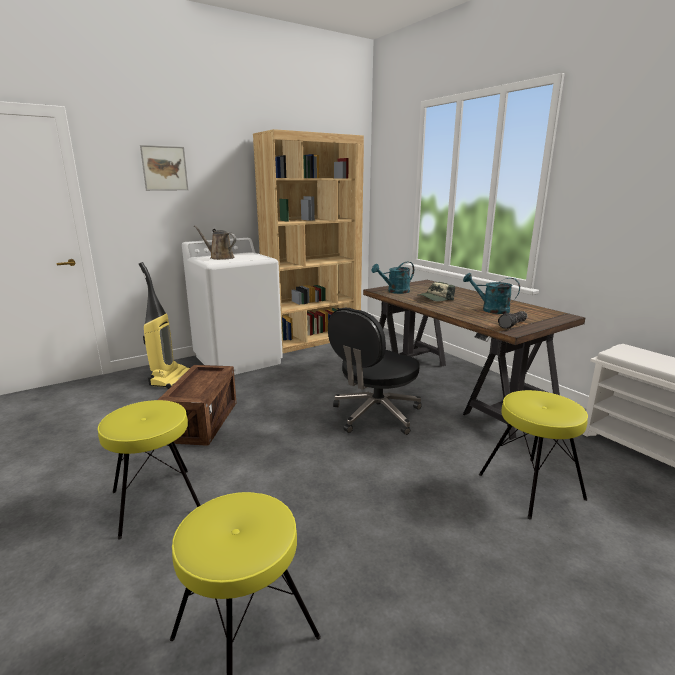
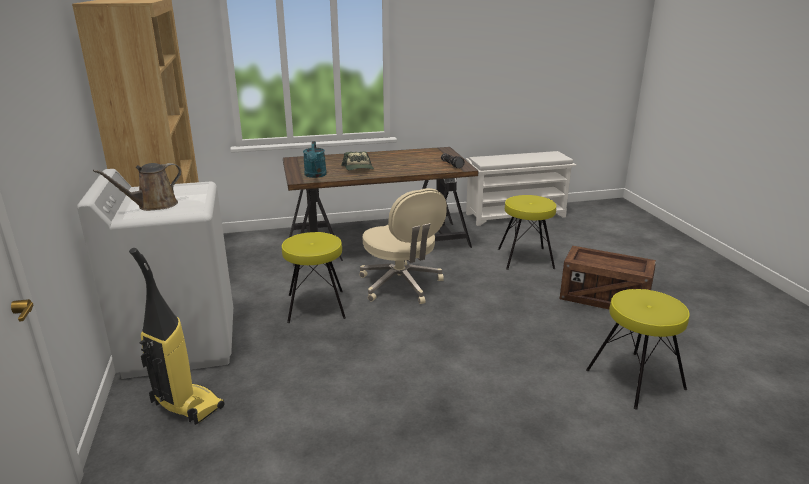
camera: 70 degrees left, 5 degrees up
yellow stool [98,400,201,540] -> yellow stool moved to [282,232,346,323]
picture [140,145,188,191] -> none
crate [158,365,237,446] -> crate moved to [560,246,656,309]
black office chair [328,308,422,435] -> beige office chair [359,188,447,304]
turquoise watering can [463,273,520,314] -> none

